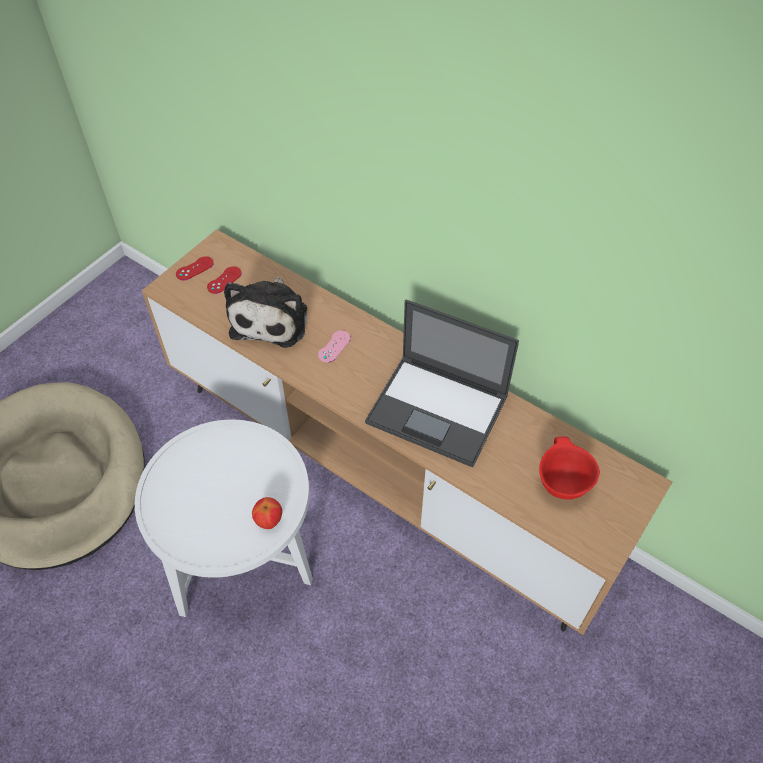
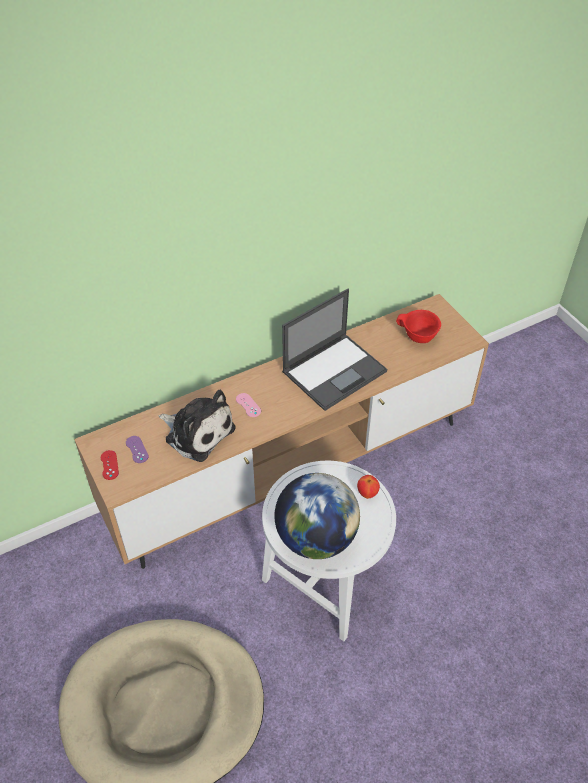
camera: 65 degrees left, 5 degrees down
red game controller [207,266,242,294] -> purple game controller [126,436,148,463]
none -> globe [275,473,360,559]

